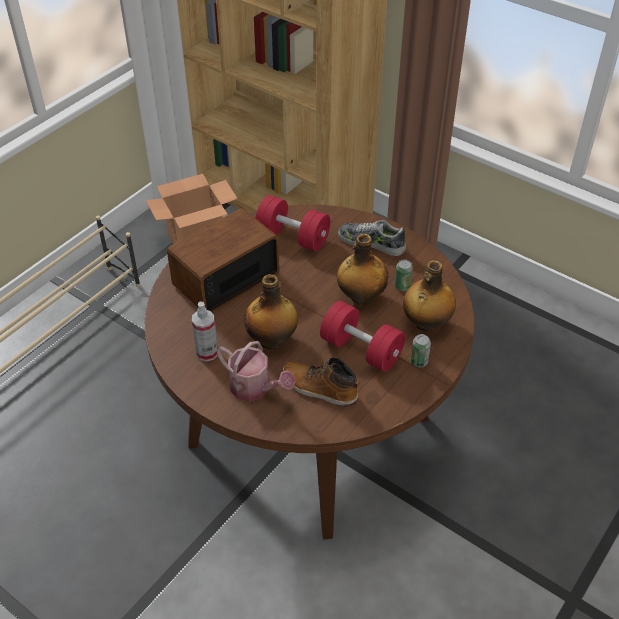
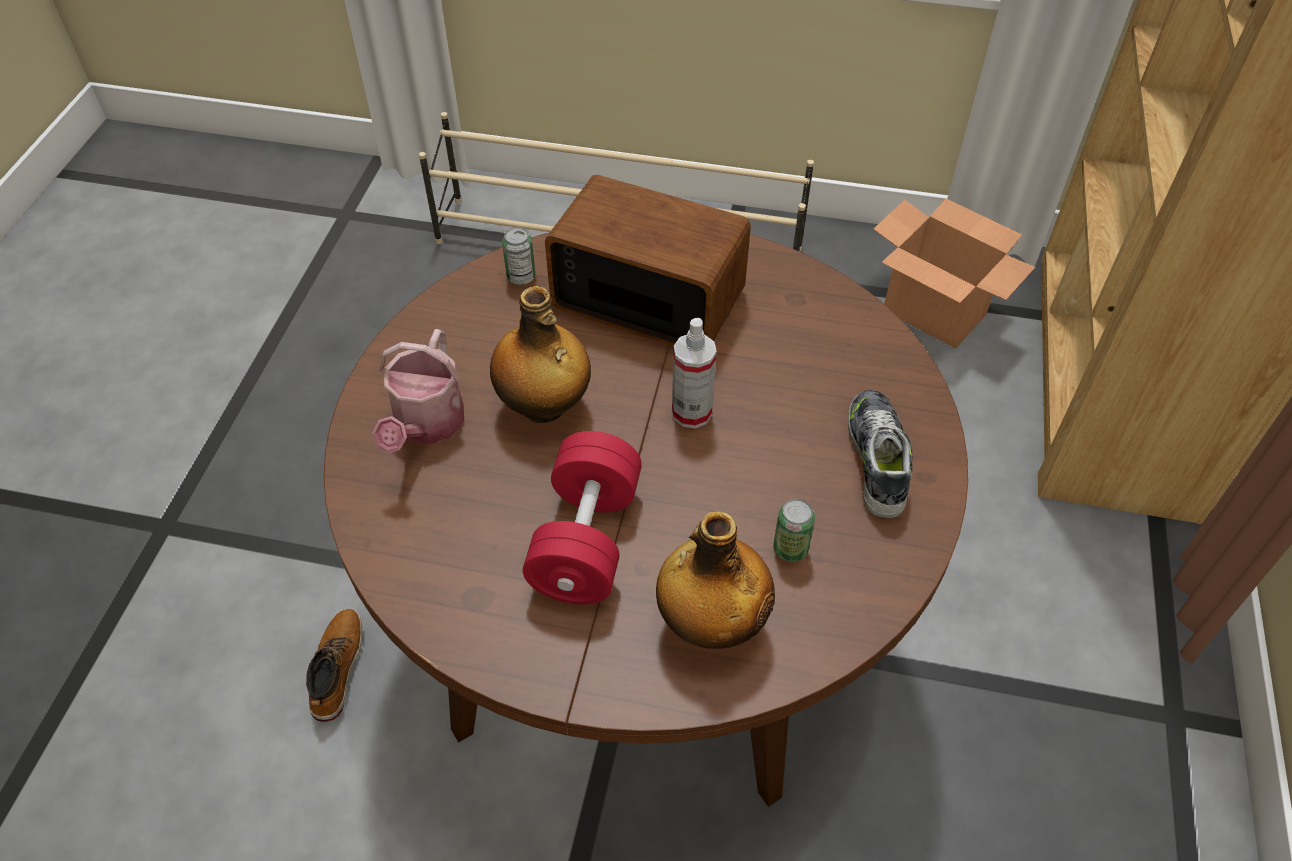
camera: 65 degrees right, 5 degrees up
spray bottle [192,301,218,362] -> spray bottle moved to [672,318,717,428]
red dumbbell [255,195,330,251] -> none
boot [283,357,360,407] -> boot moved to [306,609,363,722]
bottle [337,234,389,305] -> none
can [410,334,431,367] -> can moved to [502,227,535,285]

